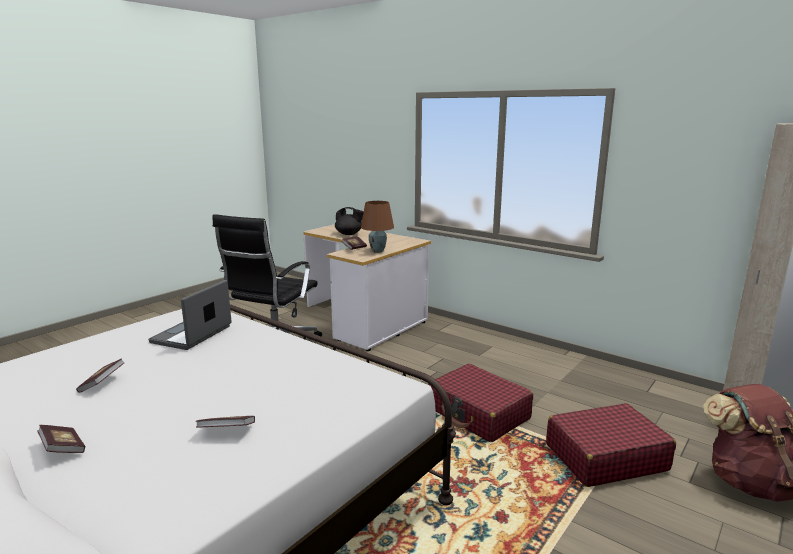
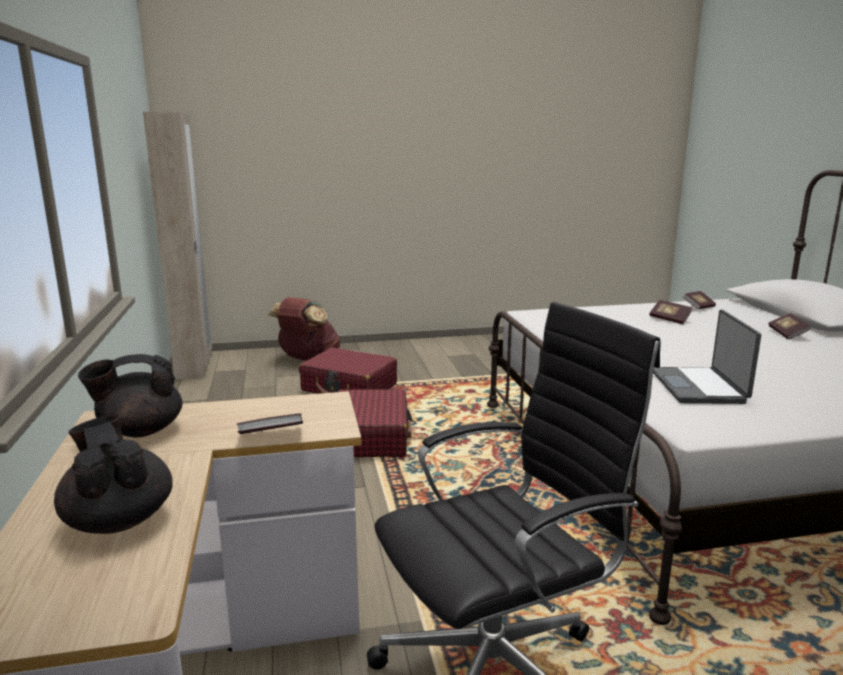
camera: 140 degrees left, 0 degrees up
book [76,359,125,393] -> book moved to [683,291,716,310]
laptop [148,280,232,350] -> laptop turned 120 degrees clockwise [653,310,761,404]
brown table lamp [361,201,394,253] -> none
none -> black teapot [78,354,183,437]

